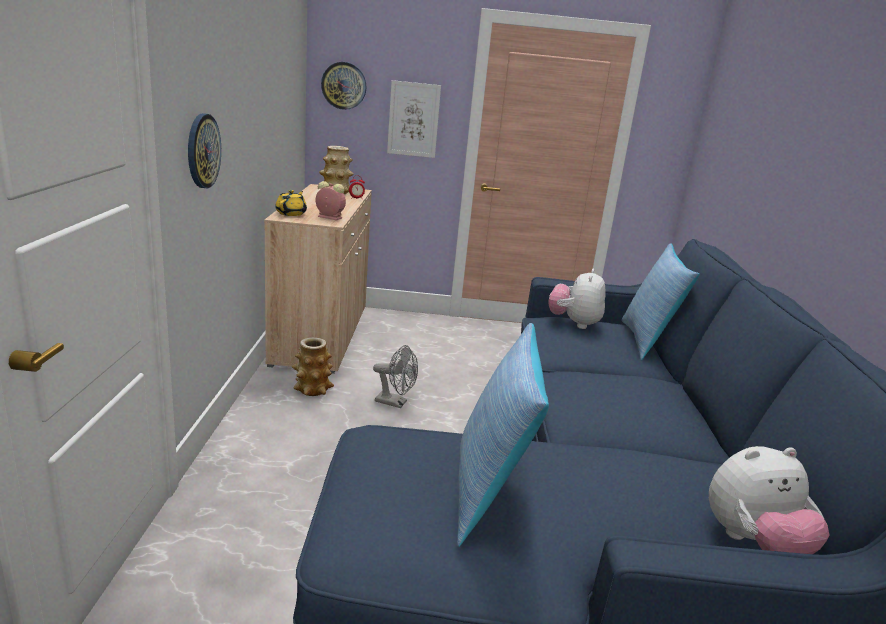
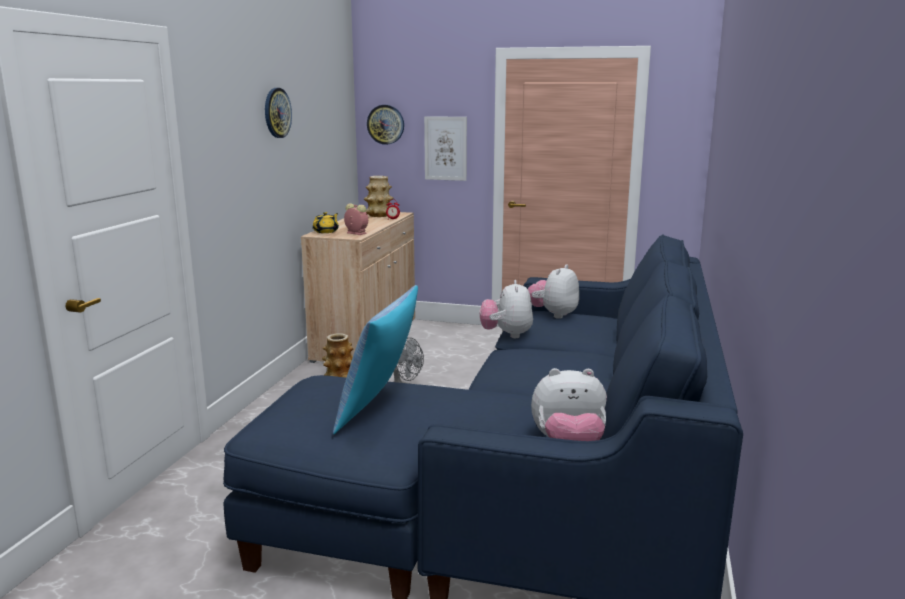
camera: 15 degrees right, 5 degrees down
wall clock [188,113,221,188] -> wall clock moved to [265,88,292,138]
pillow [621,243,700,360] -> none
none -> plush toy [480,280,533,338]

